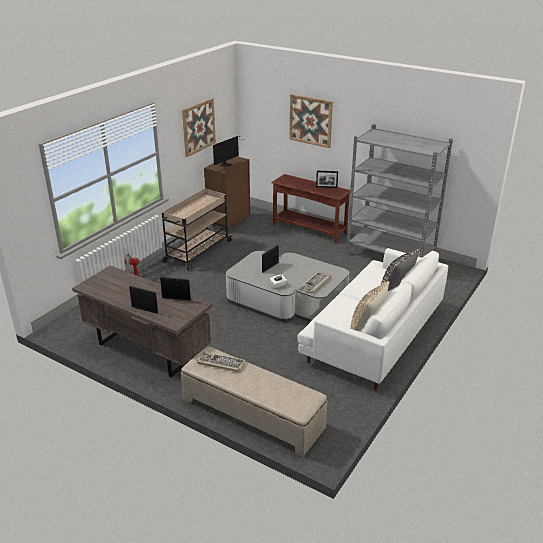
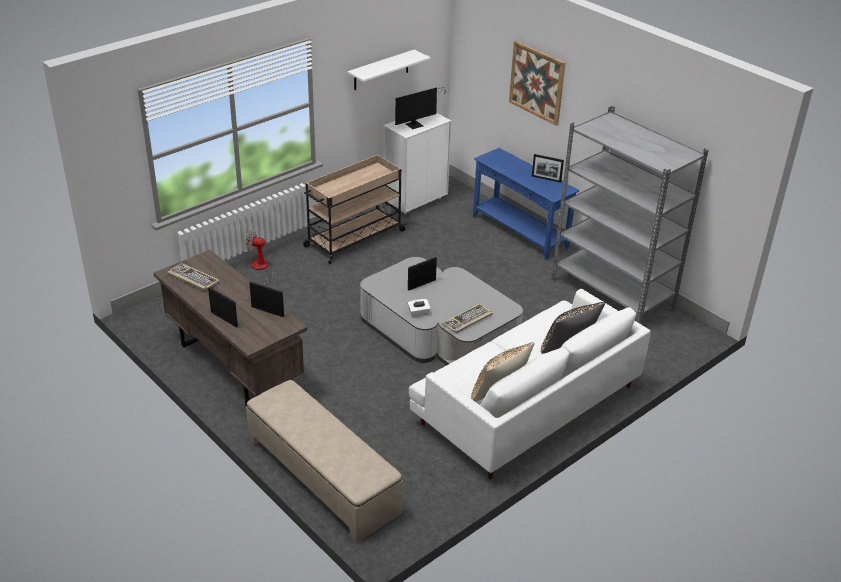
camera: 15 degrees right, 5 degrees up
picture [182,98,216,157] -> white shelf [347,49,430,90]
keyboard [197,352,245,372] -> keyboard moved to [168,263,220,291]
brown cabinet [204,156,250,231] -> white cabinet [384,113,452,214]
brown console table [271,174,351,243] -> blue console table [473,148,579,260]

